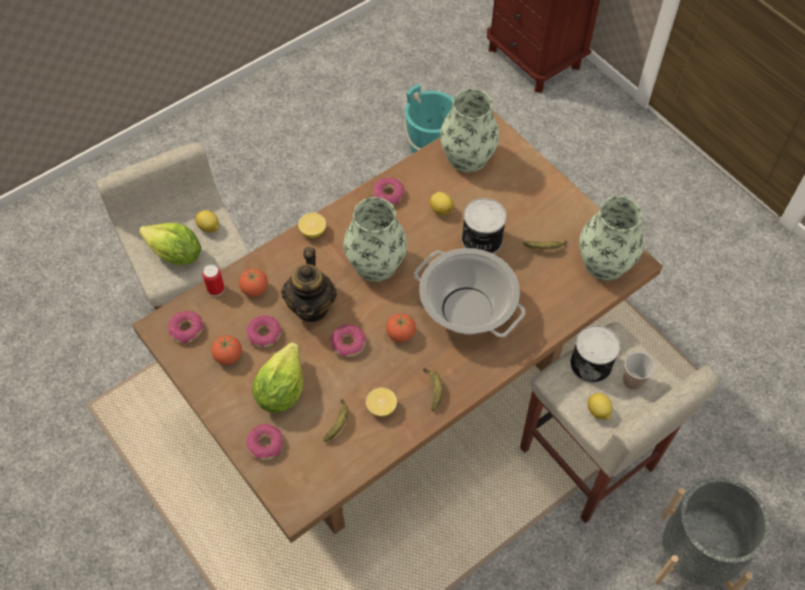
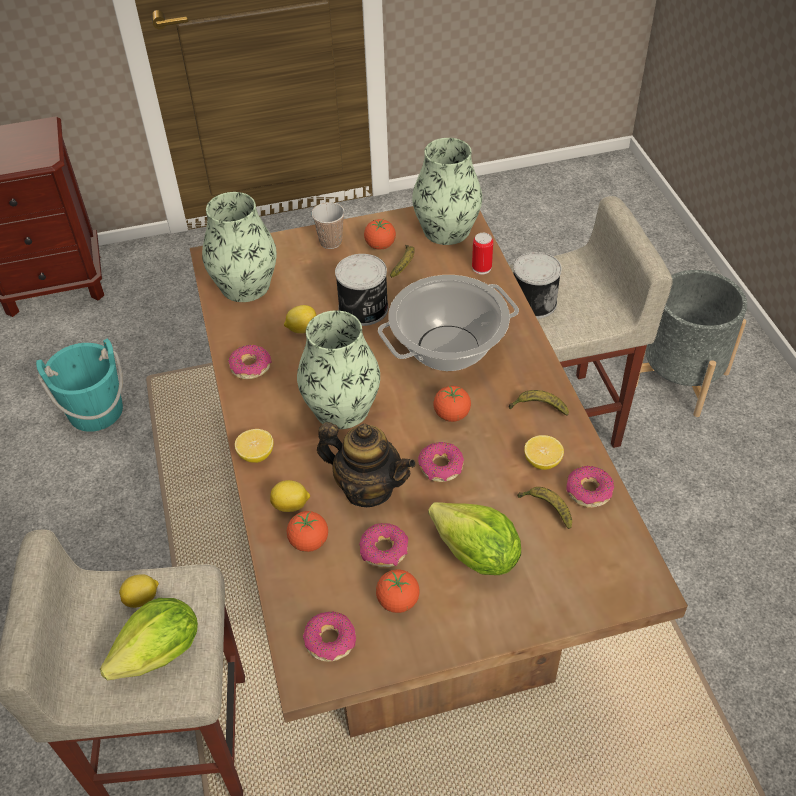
camera: 65 degrees left, 10 degrees down
can [202,264,224,296] -> can moved to [472,233,493,275]
donut [246,424,283,460] -> donut moved to [566,466,614,508]
lemon [588,393,613,420] -> lemon moved to [270,480,310,512]
cup [623,352,655,390] -> cup moved to [311,202,345,249]
none -> tomato [364,219,396,250]

